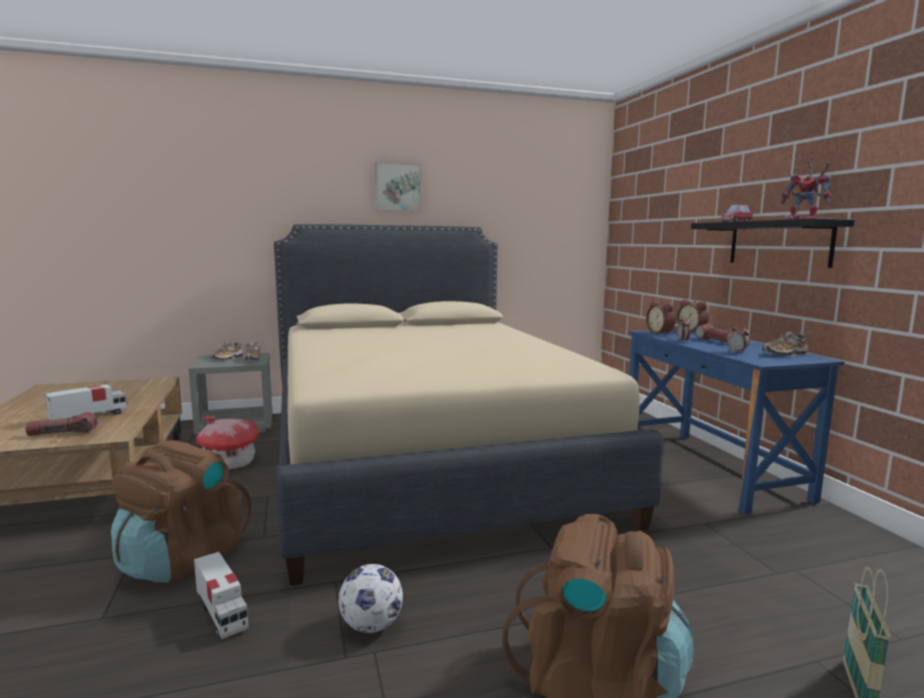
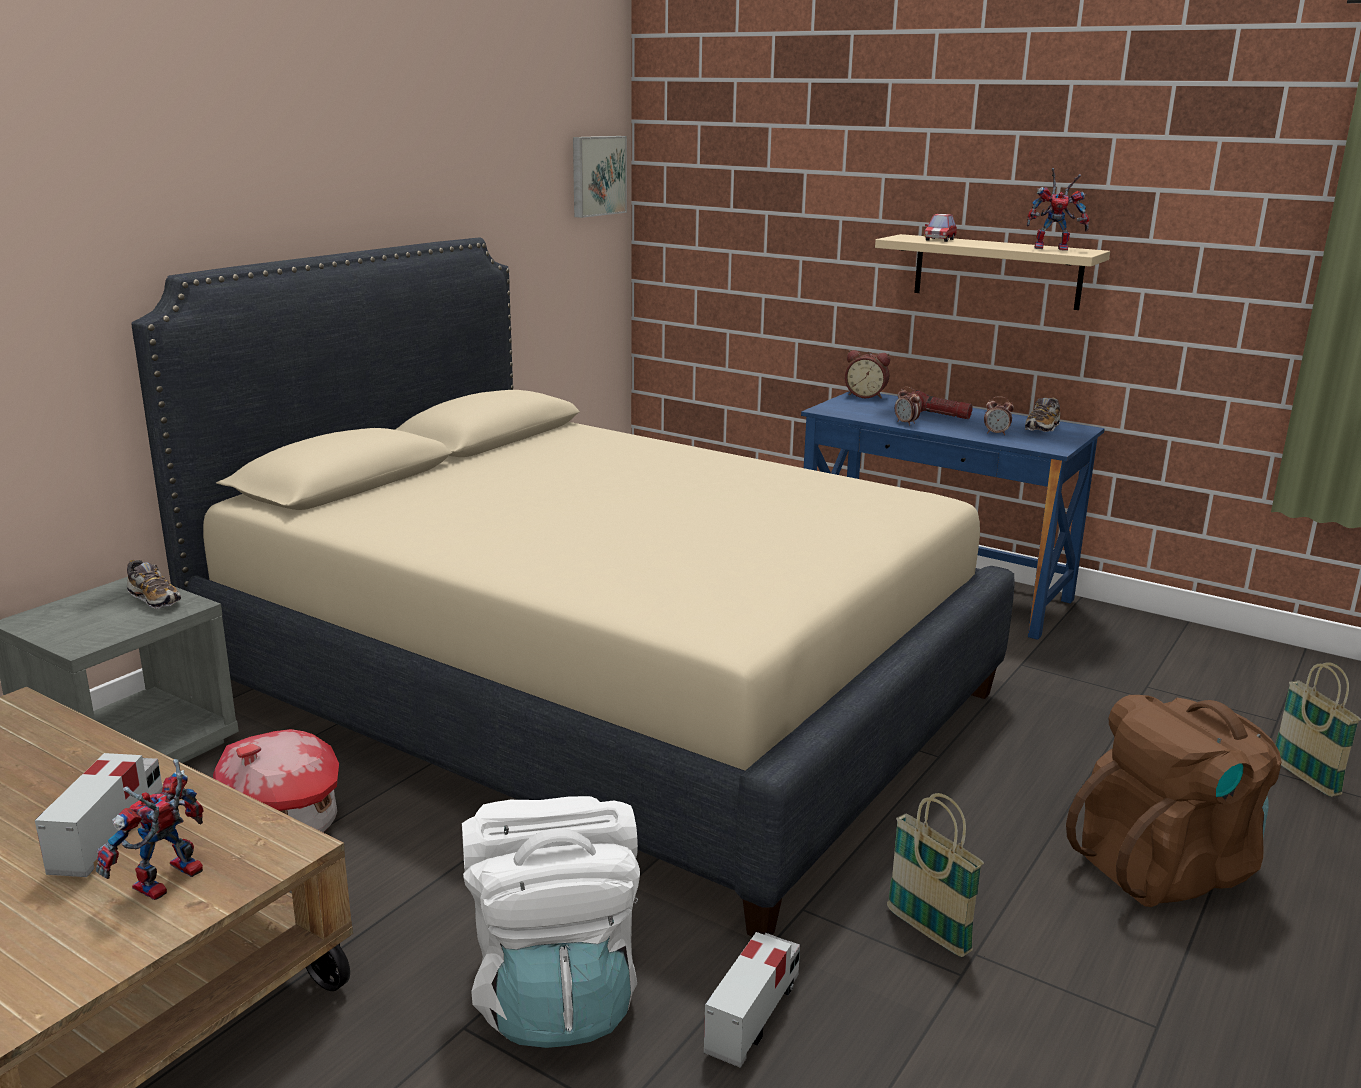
camera: 40 degrees left, 10 degrees up
flashlight [25,412,98,436] -> toy robot [96,759,204,900]
brown backpack [111,440,251,583] -> white backpack [462,796,640,1048]
toy truck [194,552,249,639] -> toy truck turned 75 degrees counterclockwise [704,932,800,1068]
shoe [210,342,243,360] -> none
football [339,564,403,633] -> basket [887,793,984,957]
picture [374,162,421,211] -> picture moved to [573,136,627,218]
alarm clock [646,301,676,335] -> none
black shelf [691,218,855,268] -> beige shelf [875,234,1110,310]

